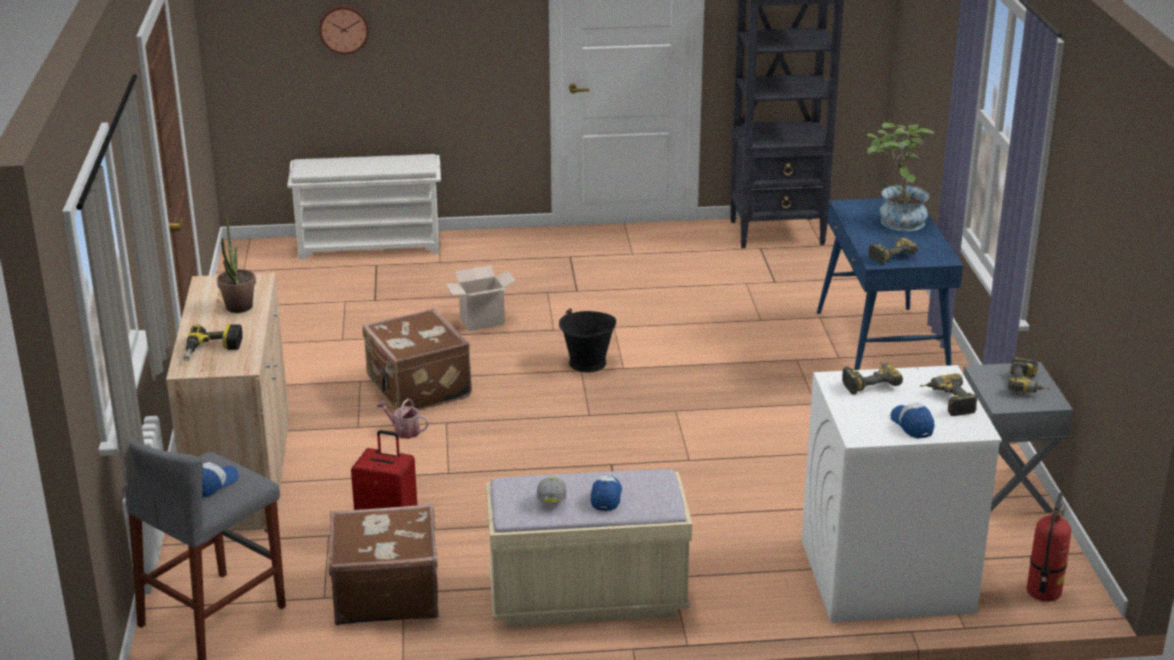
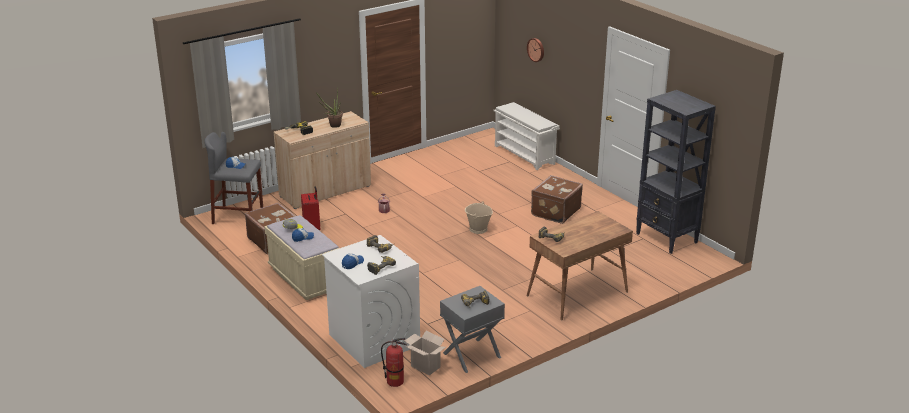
camera: 60 degrees right, 0 degrees up
brown suitcase [363,308,472,410] -> brown suitcase moved to [531,175,583,224]
cardboard box [445,265,516,331] -> cardboard box moved to [404,331,446,376]
black bucket [559,309,616,372] -> beige bucket [465,201,493,234]
blue desk [817,198,963,370] -> brown desk [526,211,633,321]
potted plant [867,123,934,231] -> none

